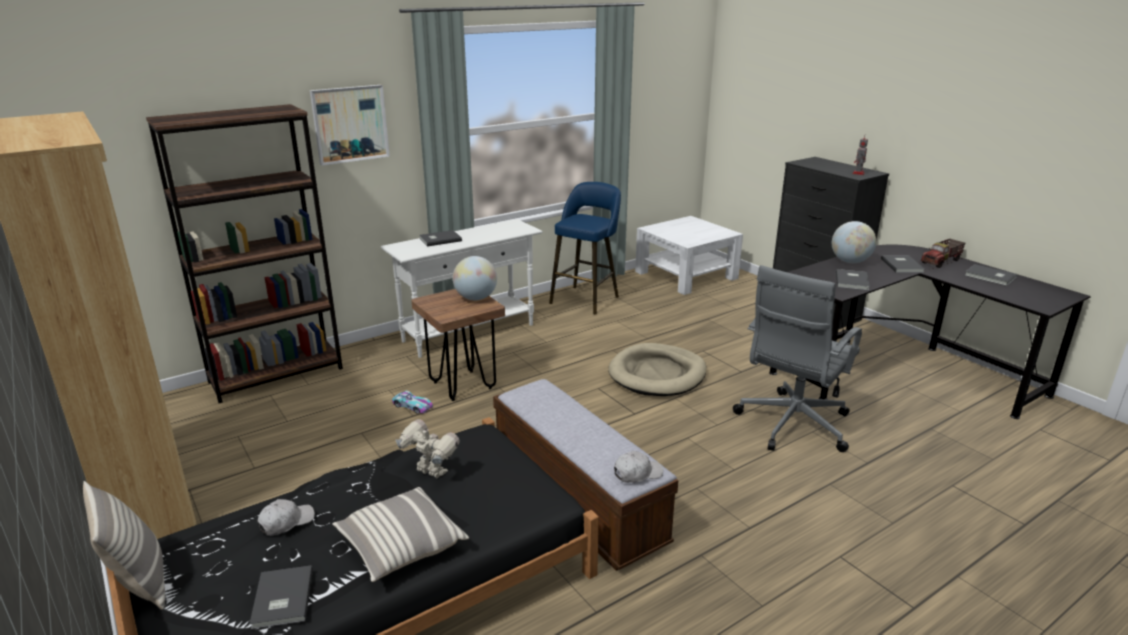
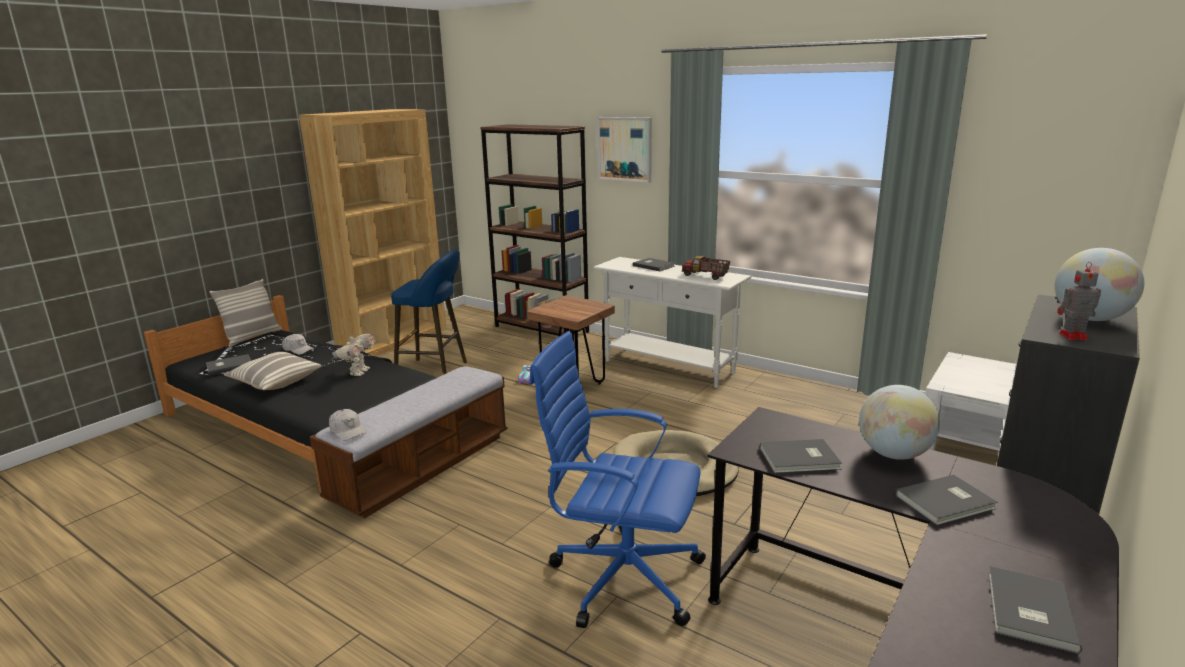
camera: 70 degrees right, 5 degrees down
globe [453,256,497,300] -> globe moved to [1055,248,1144,321]
blue stool [549,182,621,314] -> blue stool moved to [391,249,467,375]
grey office chair [733,265,862,452] -> blue office chair [529,331,706,628]
toy truck [921,239,966,268] -> toy truck moved to [682,256,730,280]

